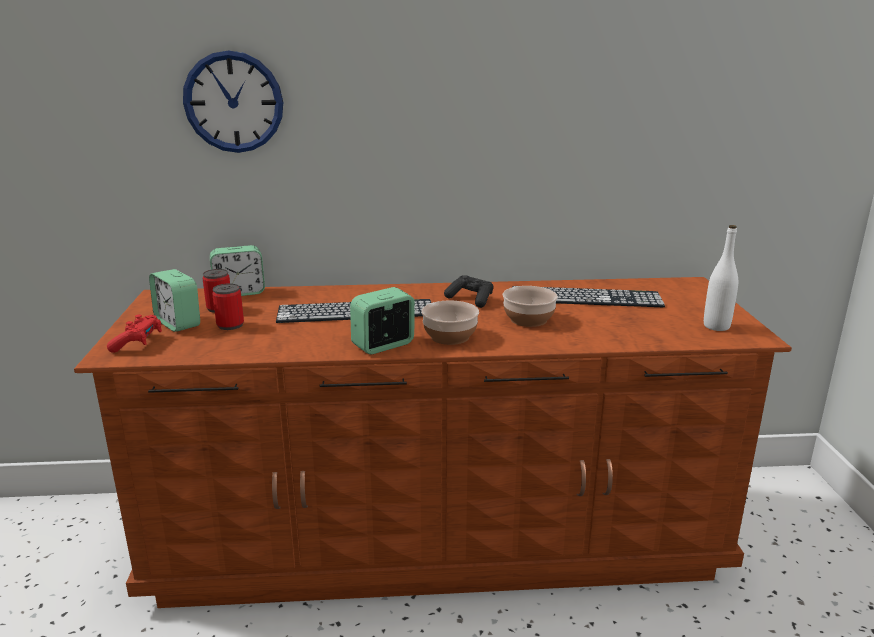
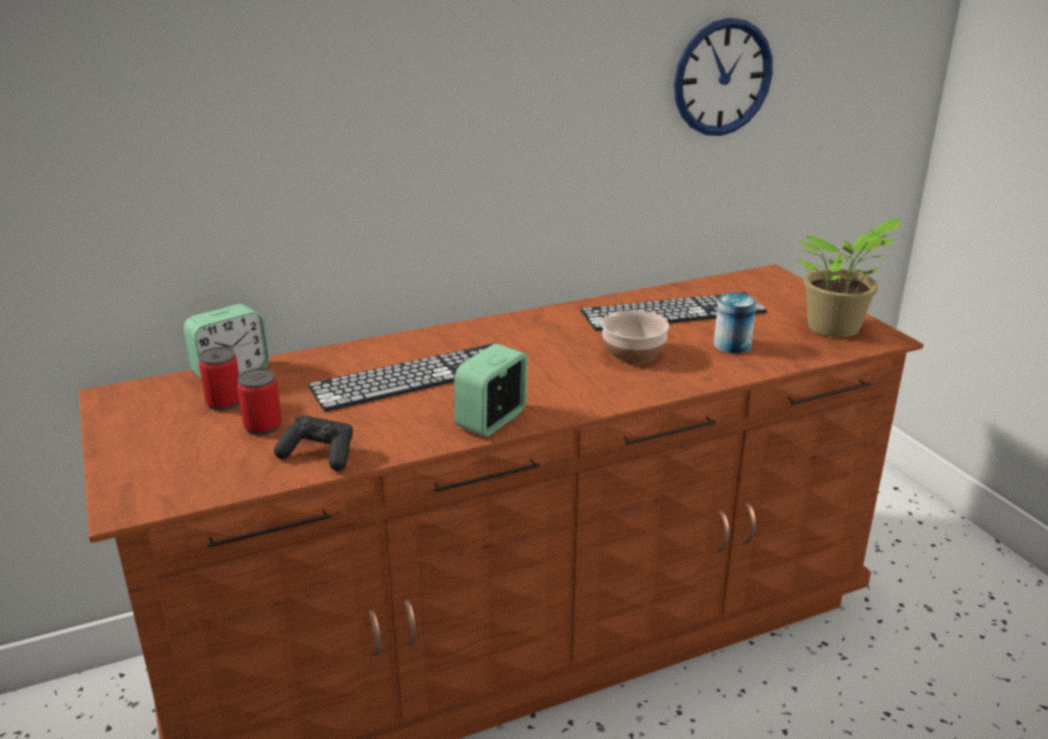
camera: 20 degrees left, 5 degrees up
red game controller [107,314,162,353] -> none
alarm clock [149,269,200,332] -> none
wall clock [183,50,283,153] -> wall clock moved to [674,18,773,136]
bowl [421,301,479,345] -> none
black game controller [444,275,493,308] -> black game controller moved to [274,415,353,471]
white bottle [704,225,738,331] -> potted plant [798,219,900,338]
none -> can [714,293,757,354]

